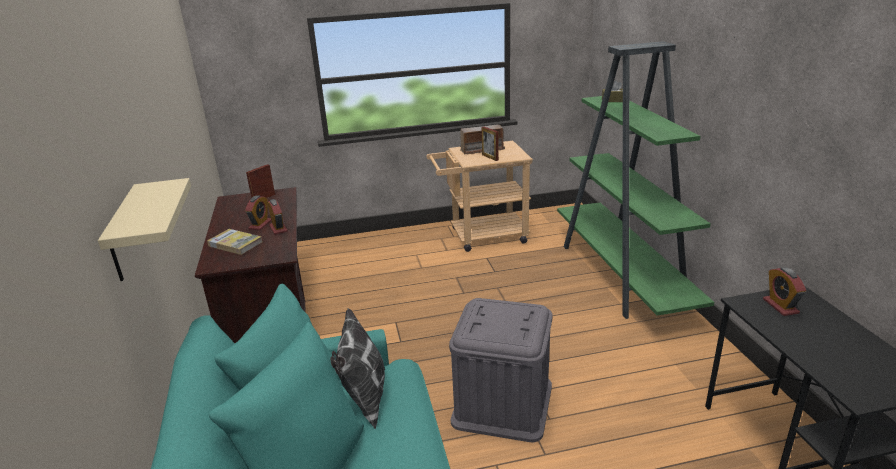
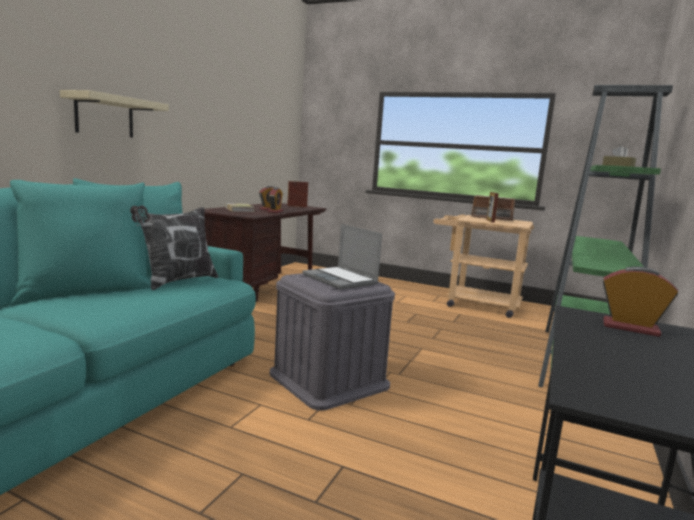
camera: 35 degrees right, 15 degrees down
alarm clock [763,267,806,316] -> alarm clock turned 90 degrees clockwise [603,267,678,337]
none -> laptop [302,224,382,289]

